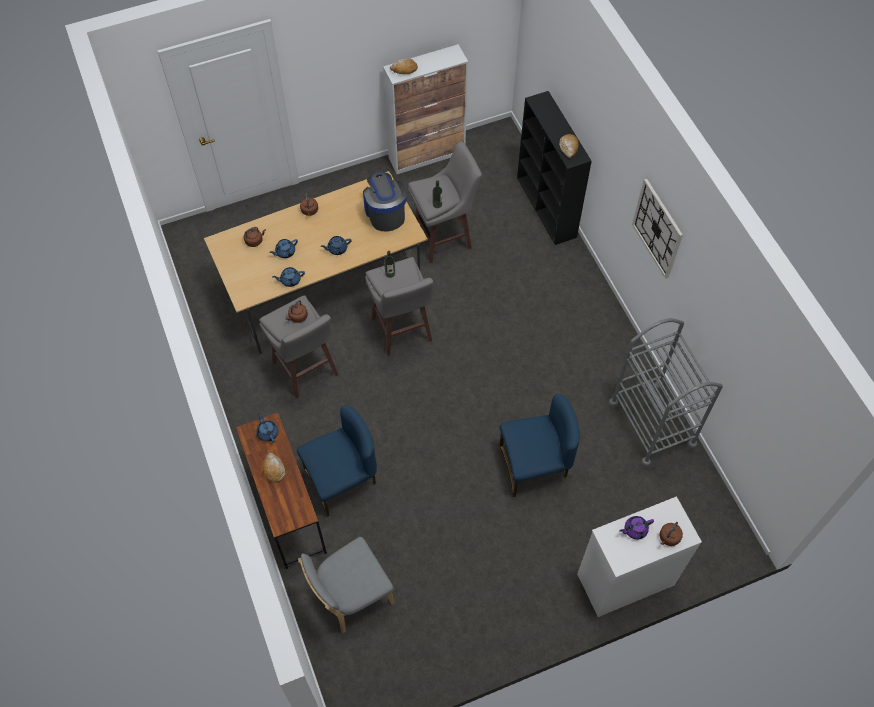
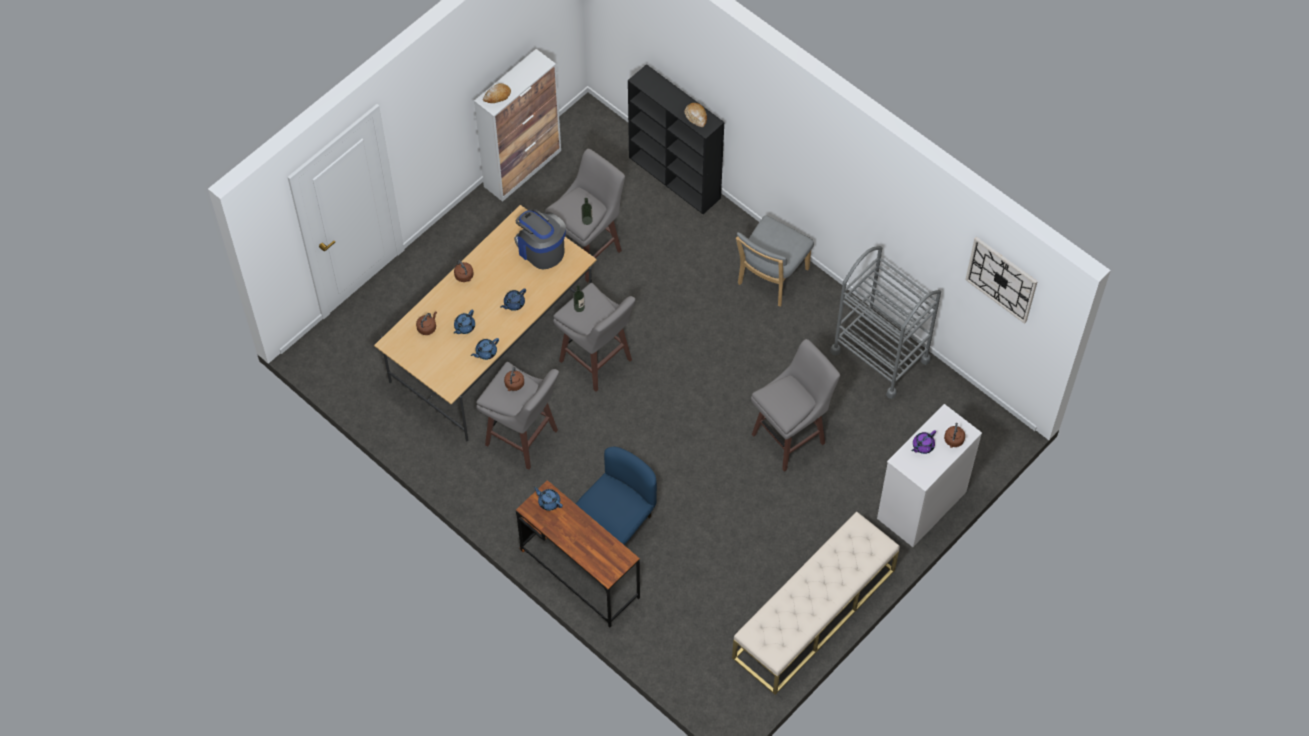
camera: 25 degrees left, 0 degrees up
bread [263,453,285,483] -> none
grey chair [298,537,394,633] -> grey chair moved to [736,215,814,306]
blue chair [500,394,580,497] -> grey stool [751,339,840,472]
wall clock [632,179,683,279] -> wall clock moved to [965,237,1038,324]
none -> beige bench [732,512,900,695]

